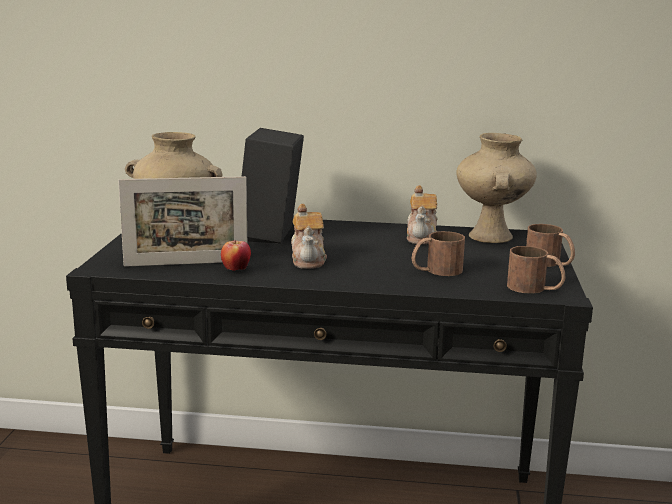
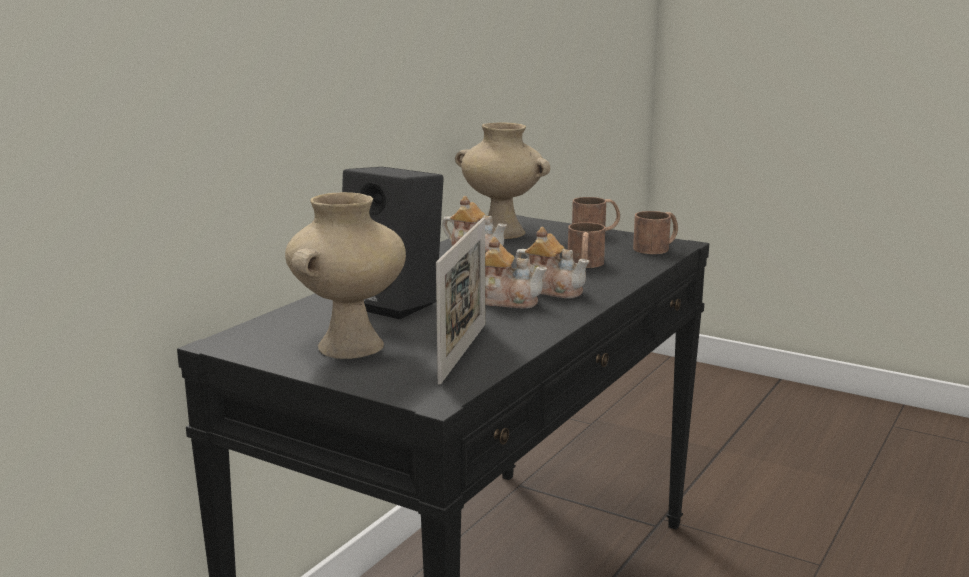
camera: 65 degrees left, 0 degrees up
apple [221,240,251,271] -> none
none -> teapot [515,227,589,298]

